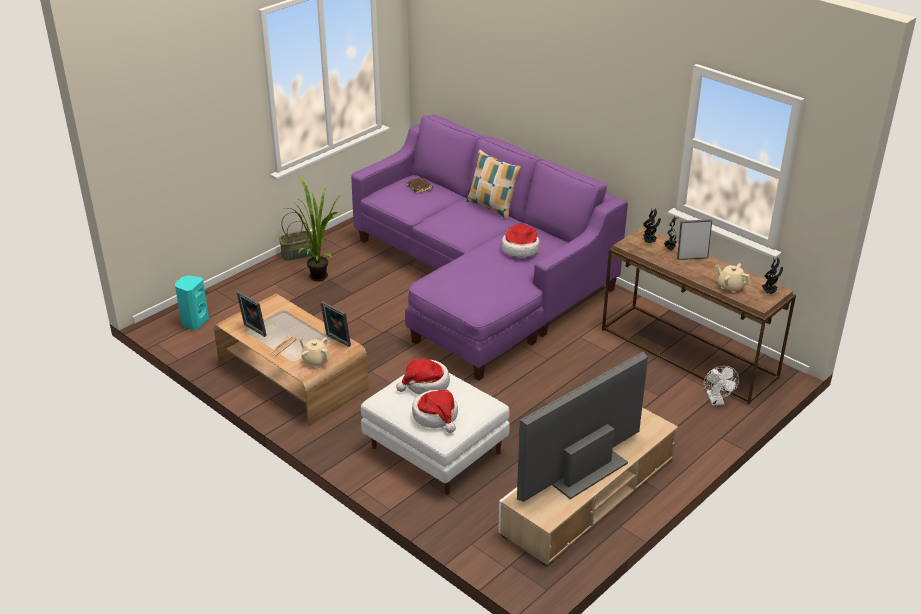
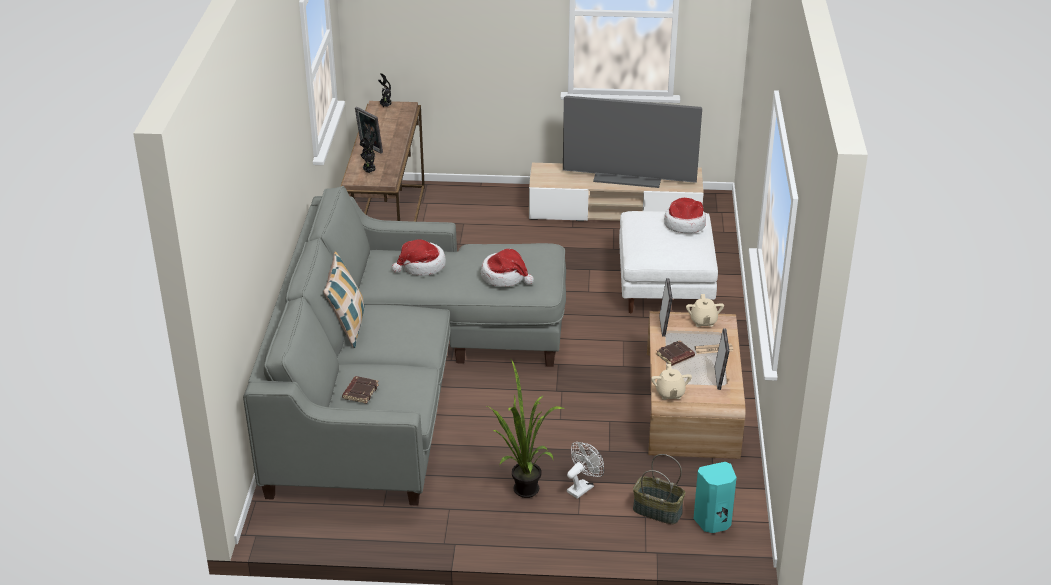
camera: 130 degrees left, 0 degrees up
basket [279,212,313,261] -> basket moved to [633,454,685,524]
purple sofa [351,114,628,381] -> grey sofa [243,186,566,506]
hat [396,358,450,395] -> hat moved to [481,249,534,287]
white fan [703,366,739,406] -> white fan moved to [567,442,604,499]
beige teapot [715,263,751,293] -> beige teapot moved to [651,364,692,400]
none -> brown book [656,340,695,366]

